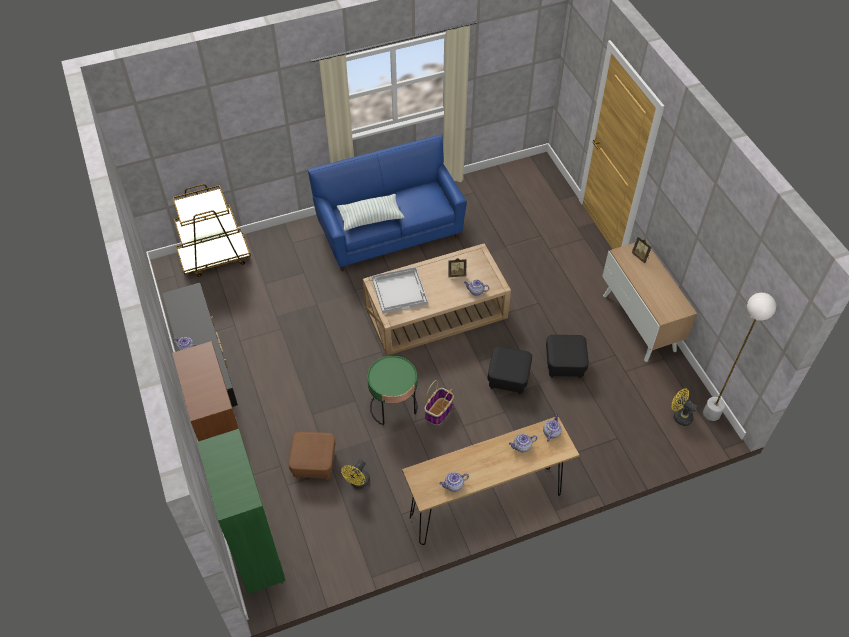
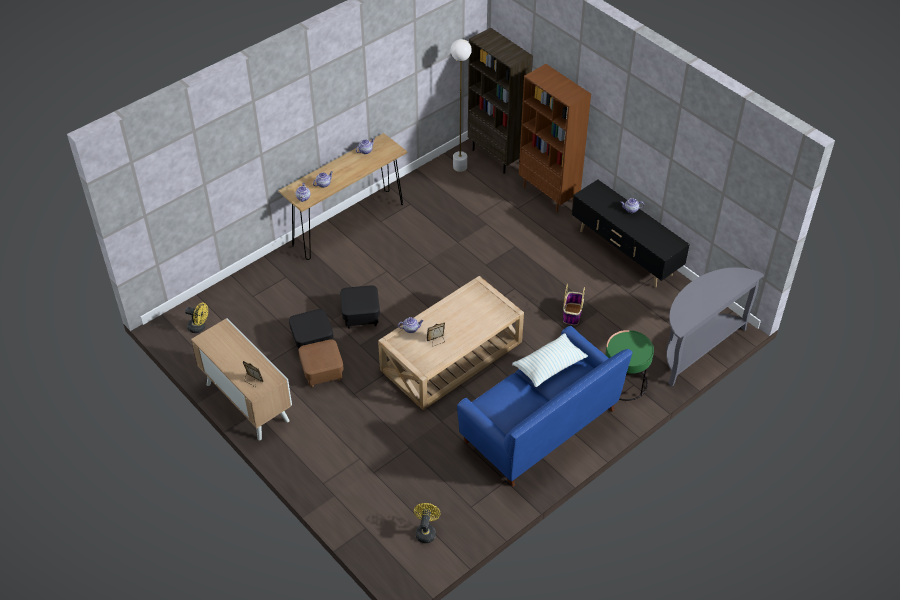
camera: 160 degrees right, 5 degrees down
brown cart [172,184,251,277] -> grey console table [666,267,764,386]
green bookcase [197,429,286,594] -> brown bookcase [468,28,533,174]
brown ottoman [288,432,335,480] -> brown ottoman moved to [299,339,344,387]
yellow fan [341,459,370,489] -> yellow fan moved to [414,503,440,543]
green side table [368,356,418,425] -> green side table moved to [606,330,654,401]
white tray [372,267,428,313] -> none
basket [424,380,454,425] -> basket moved to [563,284,585,325]
white floor lamp [703,293,776,421] -> white floor lamp moved to [451,39,472,172]

